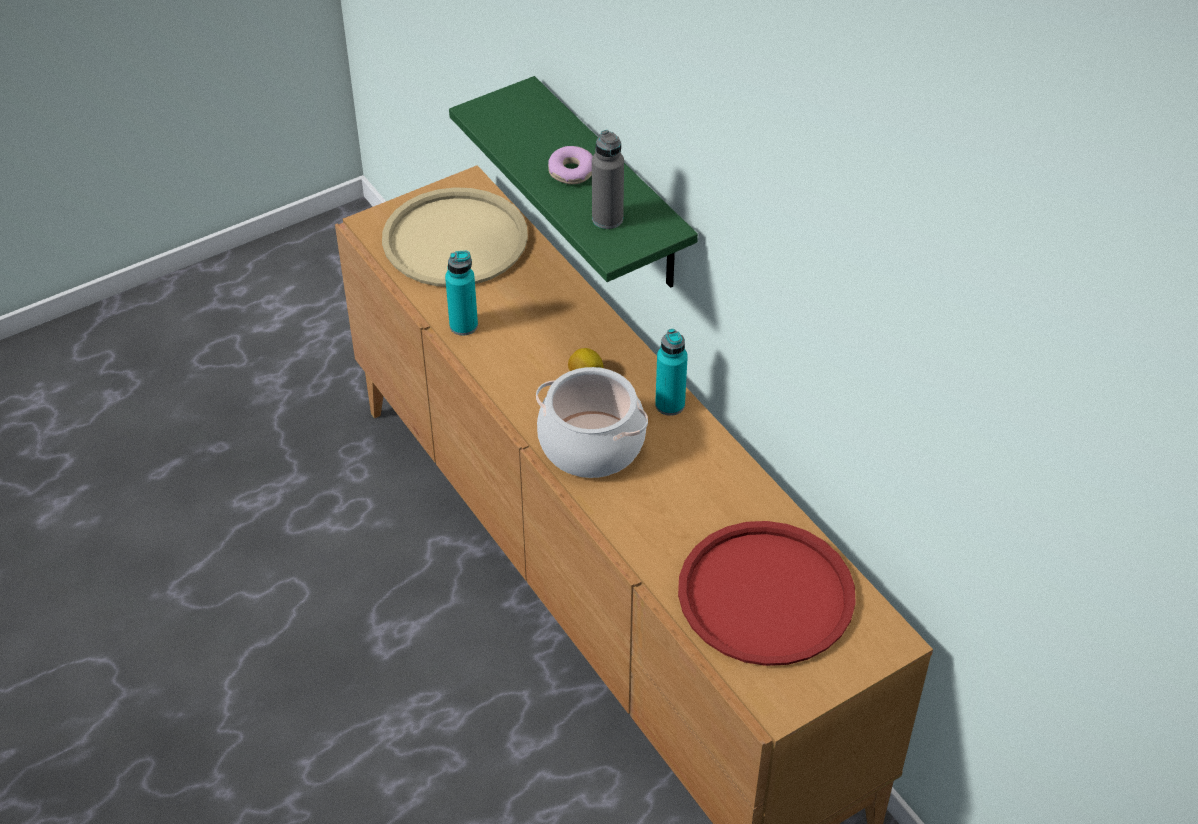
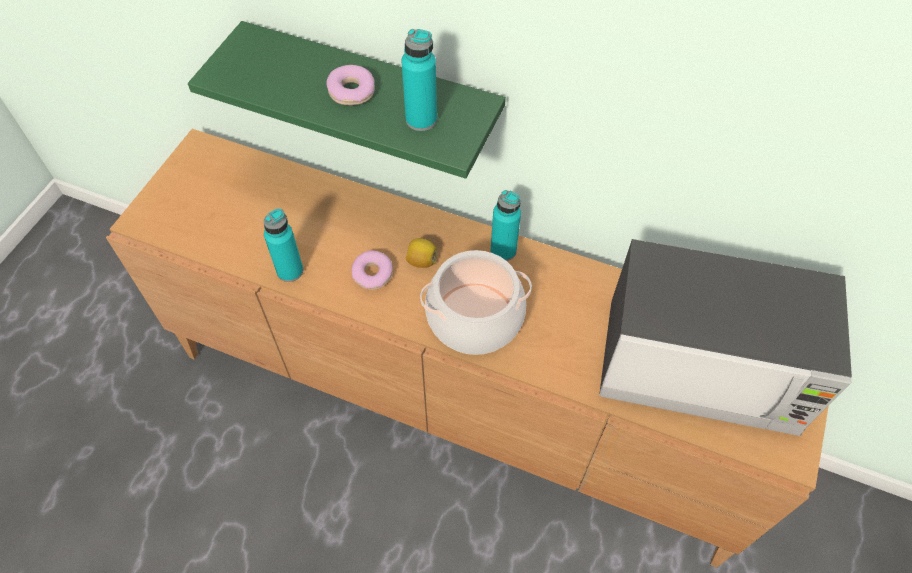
camera: 35 degrees left, 10 degrees up
beige tray [382,187,528,287] -> none
grey bottle [592,130,624,229] -> turquoise bottle [401,29,437,131]
red tray [678,521,856,666] -> microwave [599,239,852,436]
none -> donut [352,250,393,290]

